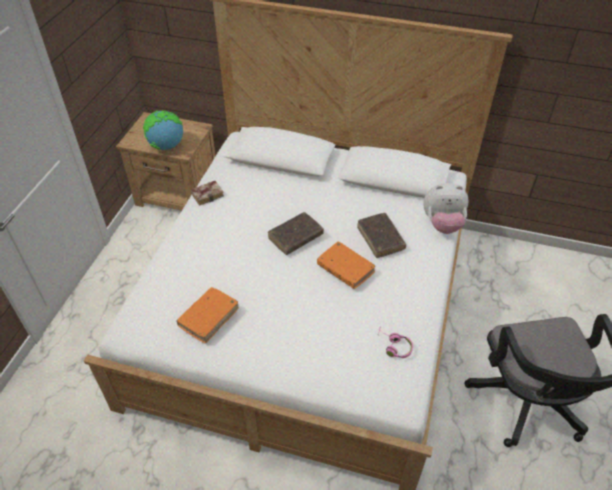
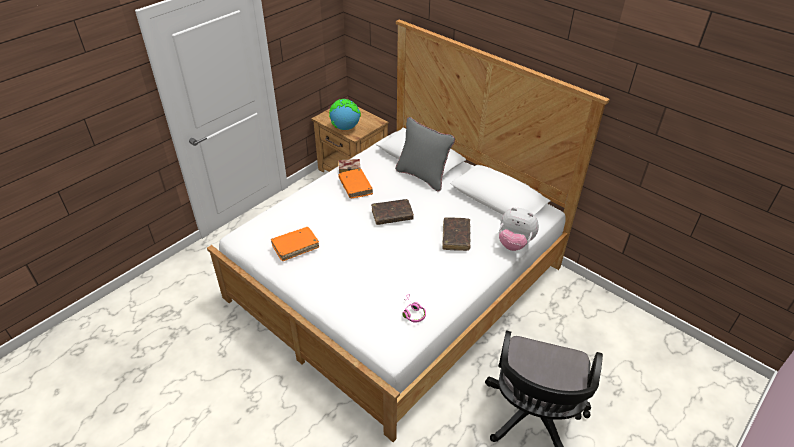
camera: 25 degrees right, 5 degrees down
orange book [317,241,375,289] -> orange book moved to [338,168,373,198]
none -> grey pillow [395,117,455,192]

